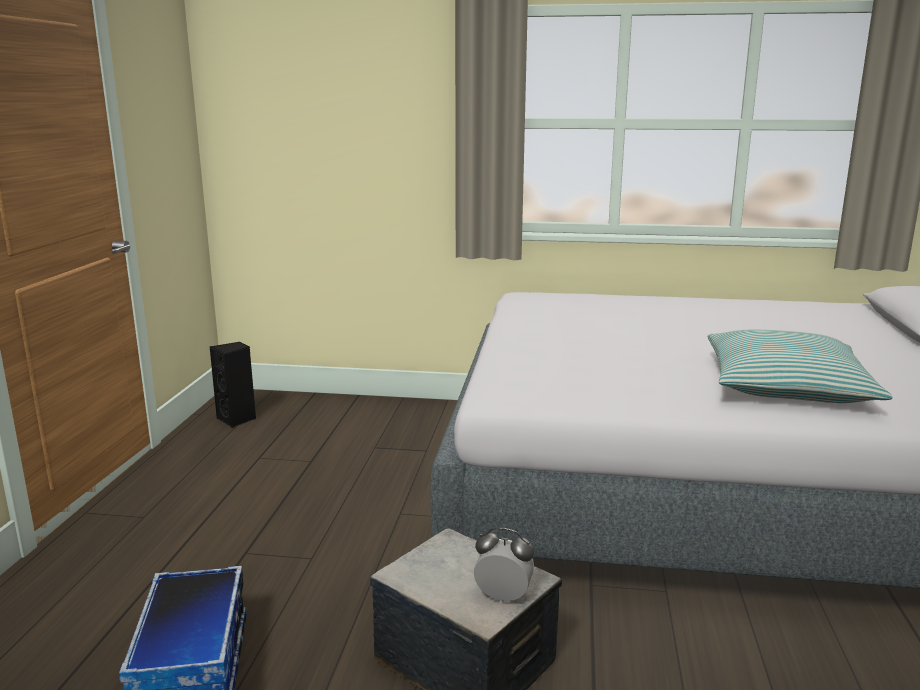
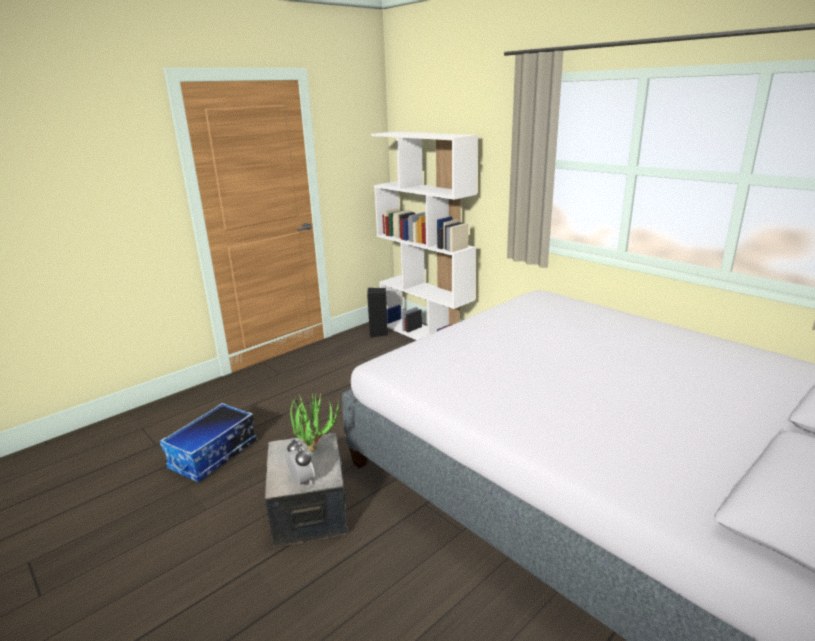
camera: 40 degrees right, 5 degrees up
pillow [708,330,893,403] -> none
none -> potted plant [290,394,339,452]
none -> white bookcase [371,132,478,340]

